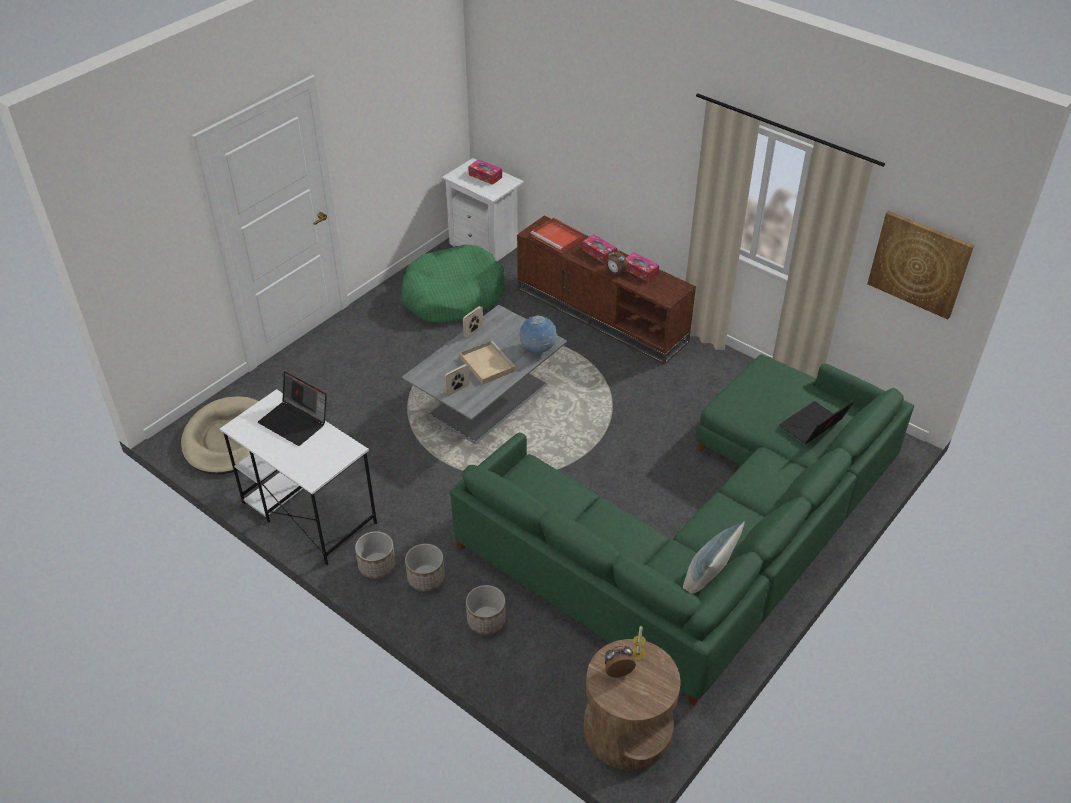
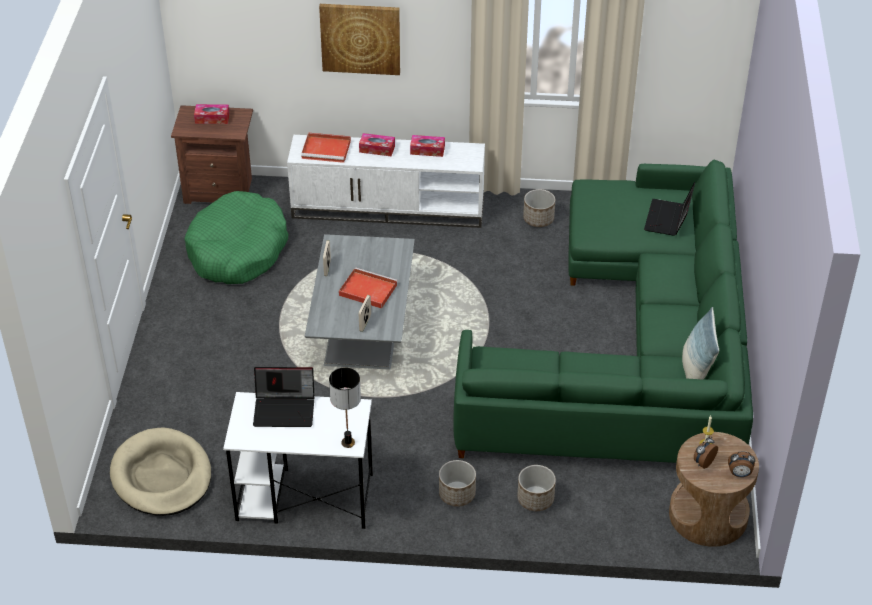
camera: 35 degrees left, 0 degrees up
planter [355,531,395,579] -> planter moved to [523,189,555,227]
white nightstand [442,158,524,261] -> brown nightstand [171,105,253,204]
beige tray [460,341,516,384] -> red tray [339,267,398,309]
brown tv stand [517,216,696,365] -> white tv stand [287,135,485,228]
globe [519,315,558,353] -> none
alarm clock [606,249,628,275] -> alarm clock moved to [728,451,755,477]
picture [867,211,974,320] -> picture moved to [319,4,400,75]
none -> table lamp [329,367,361,448]

